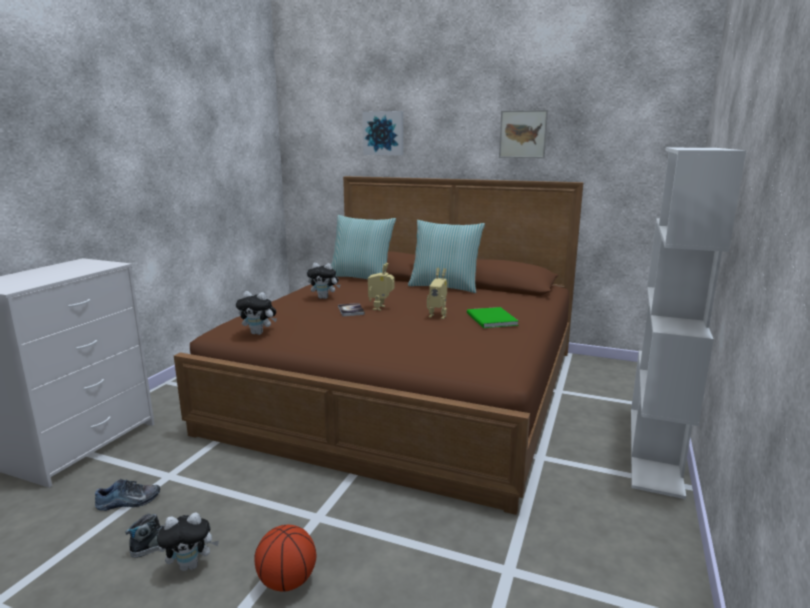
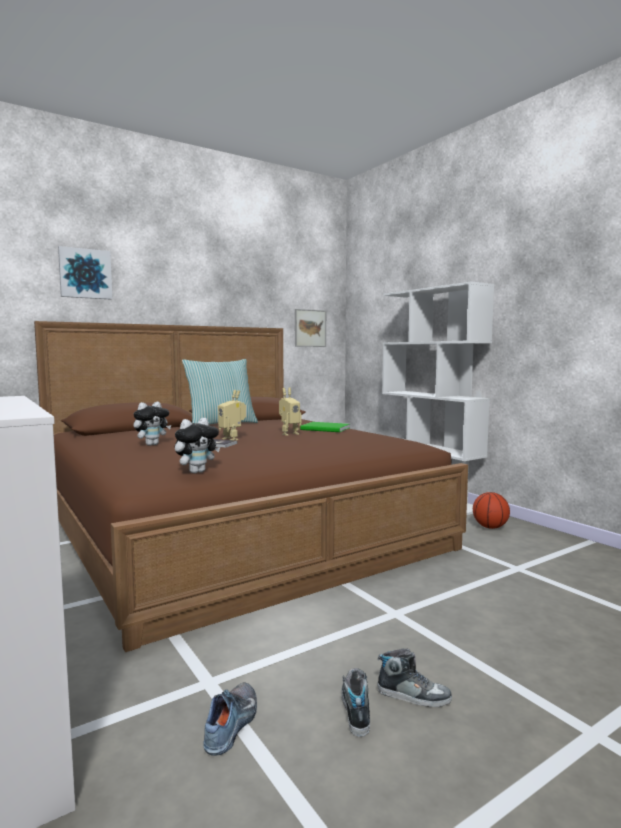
camera: 55 degrees left, 10 degrees down
plush toy [157,513,219,571] -> shoe [377,649,452,707]
basketball [254,524,316,592] -> basketball moved to [473,492,510,529]
pillow [331,215,396,279] -> none
picture [499,110,548,158] -> picture moved to [295,309,326,347]

